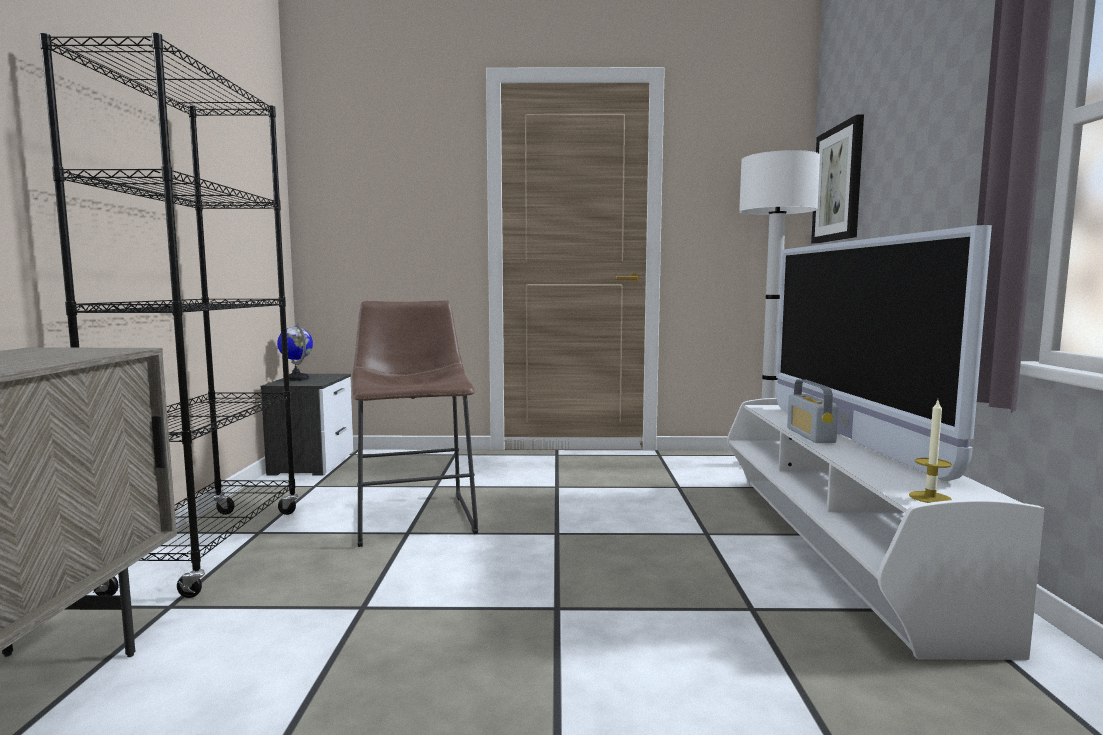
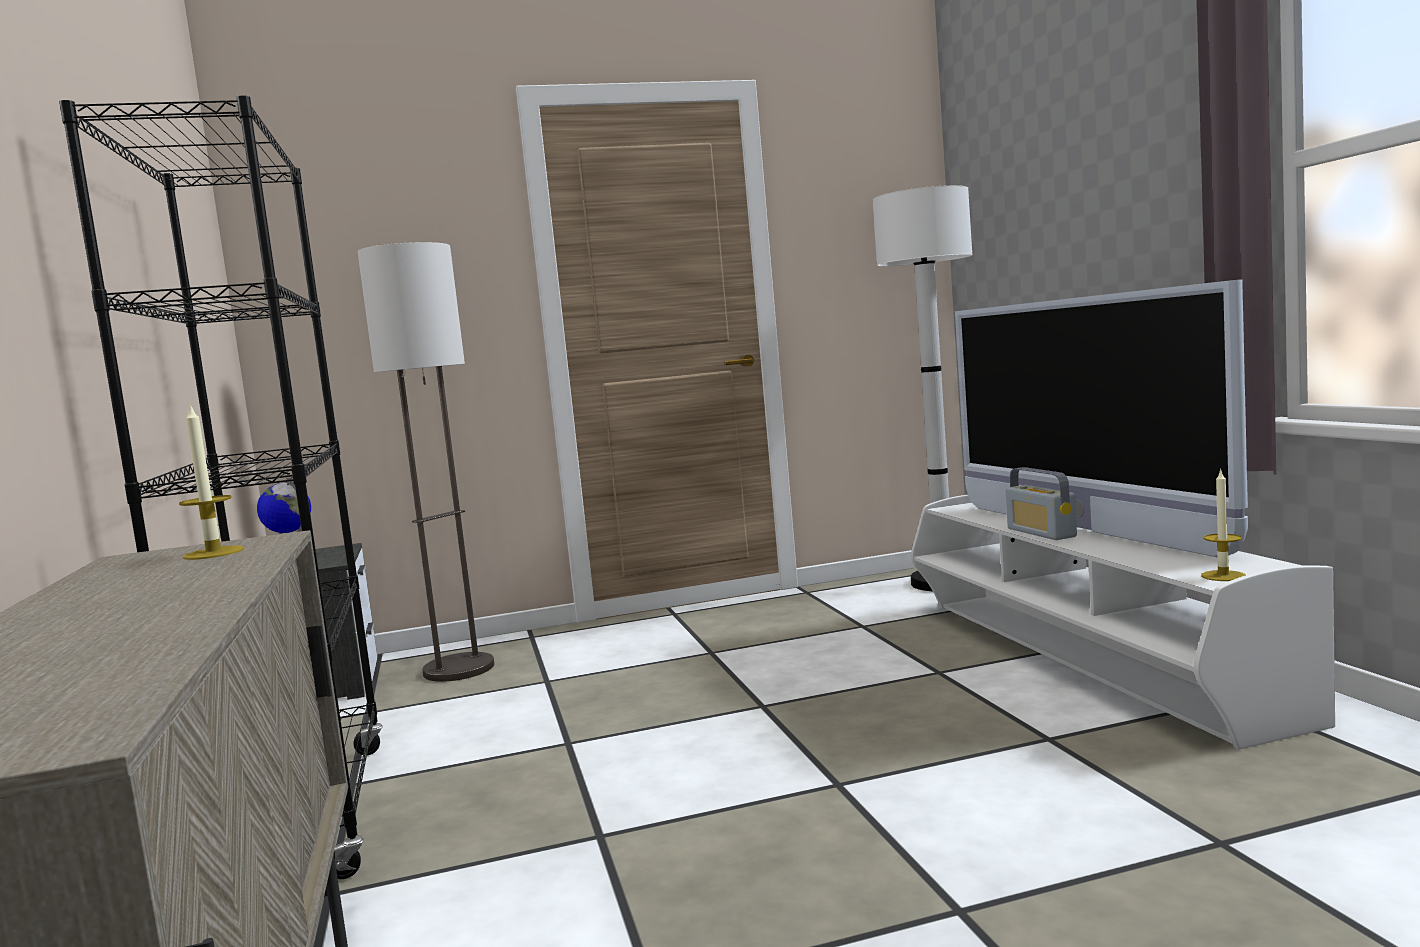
camera: 15 degrees left, 0 degrees up
brown stool [352,300,478,547] -> none
picture [811,114,864,243] -> none
none -> candle [179,403,244,560]
none -> floor lamp [358,242,494,682]

